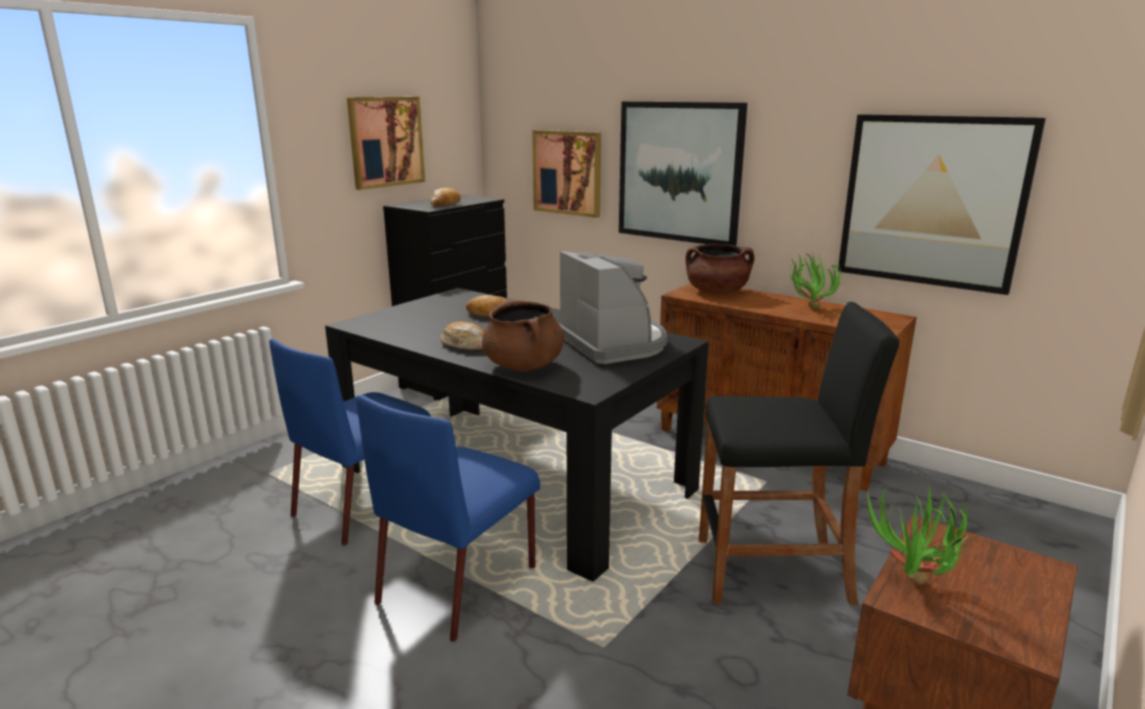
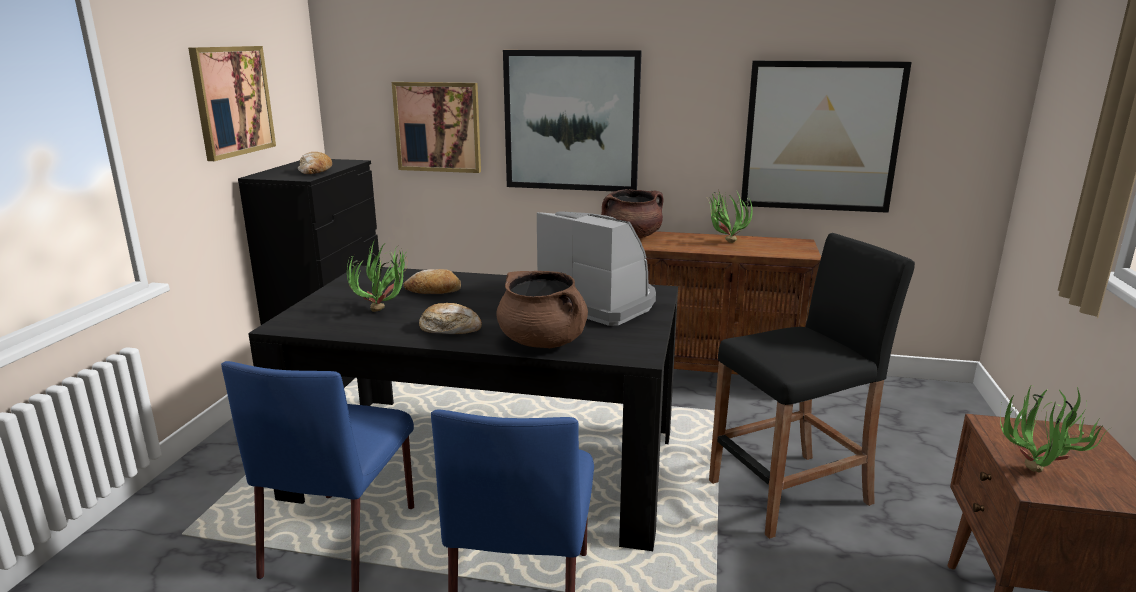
camera: 25 degrees left, 0 degrees up
none -> potted plant [347,240,407,312]

